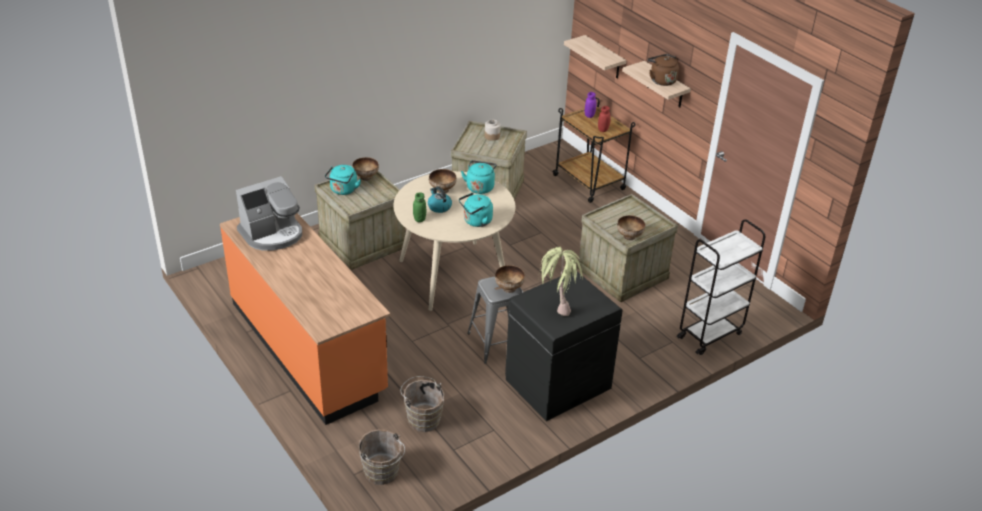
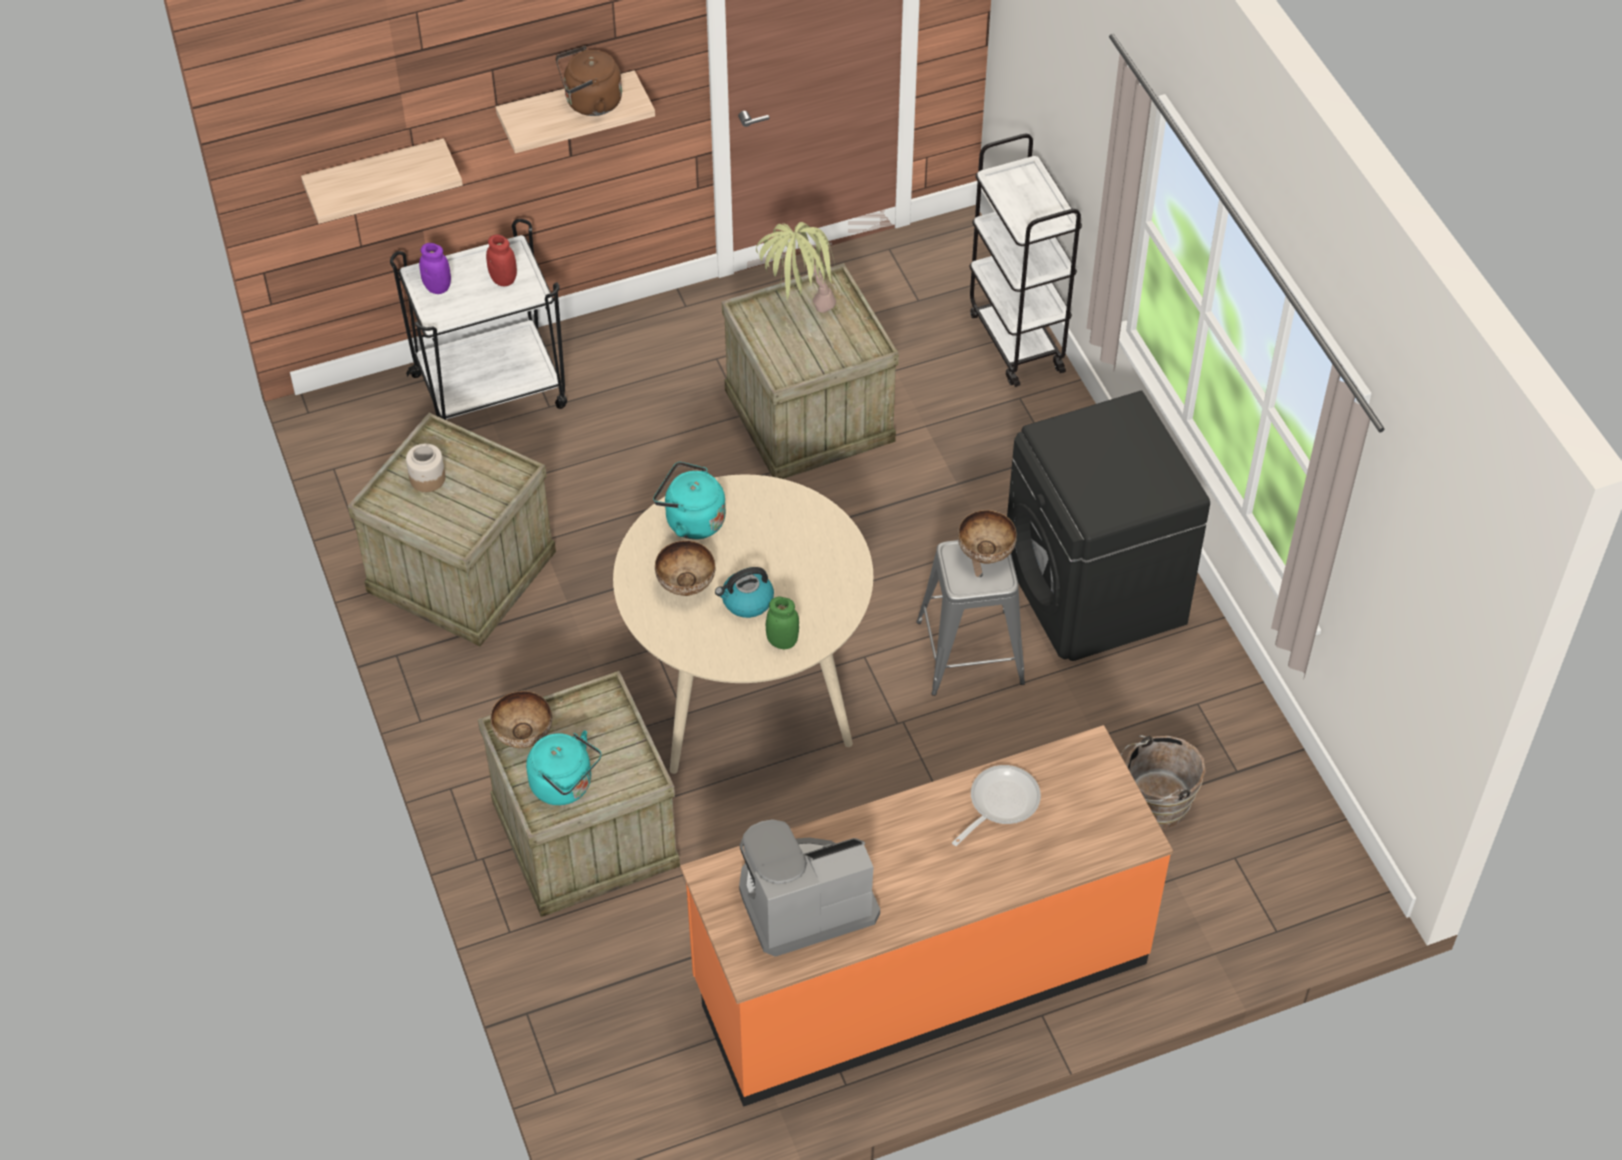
camera: 75 degrees left, 15 degrees up
coffee machine [236,176,302,251] -> coffee machine turned 90 degrees counterclockwise [739,819,880,957]
brown bucket [359,429,405,485] -> none
turquoise kettle [459,192,493,227] -> none
potted plant [538,247,583,316] -> potted plant moved to [756,222,836,313]
brown cart [552,97,635,203] -> white cart [390,219,567,420]
bowl [617,215,645,240] -> none
none -> frying pan [952,765,1041,846]

